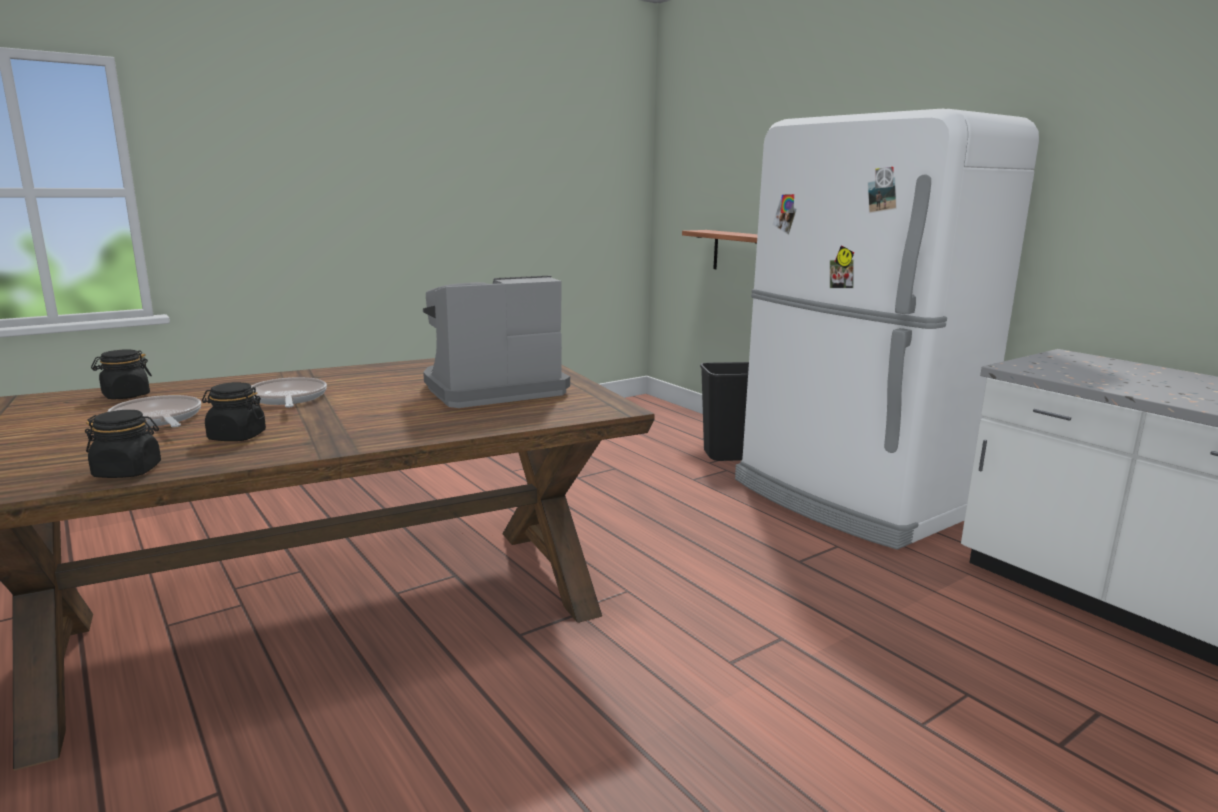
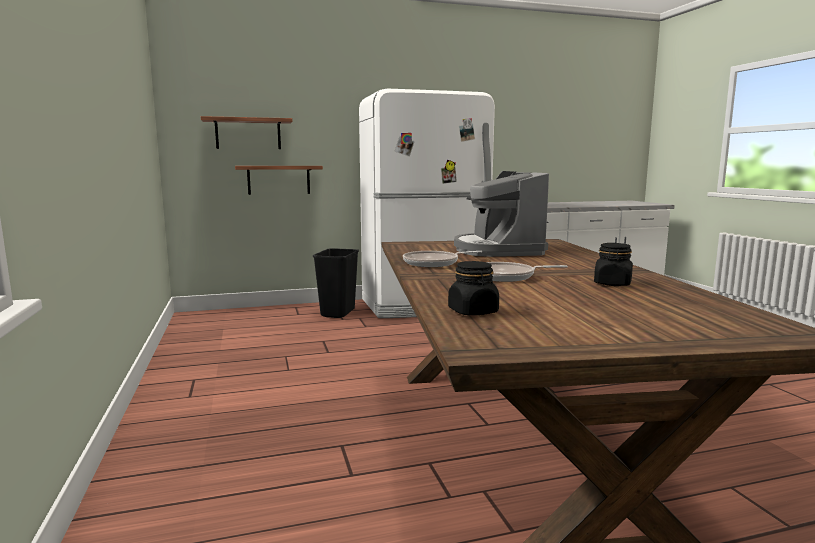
camera: 70 degrees left, 5 degrees down
black jar [85,410,161,478] -> none
frying pan [108,395,201,427] -> frying pan moved to [403,251,482,267]
none -> shelf [201,116,293,149]

